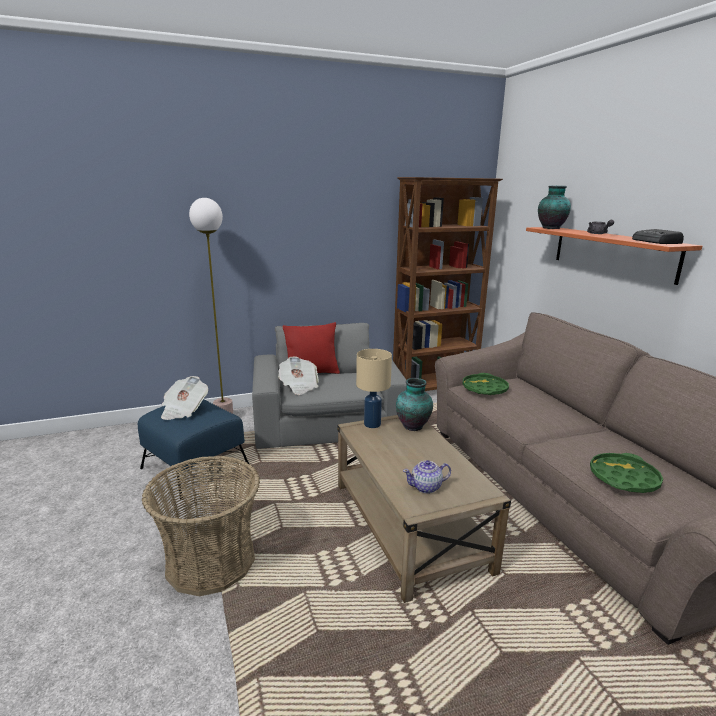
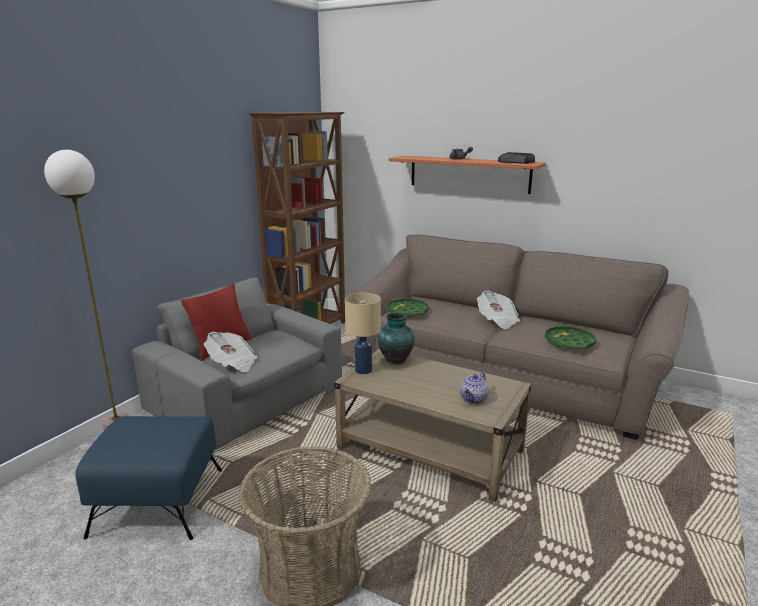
camera: 40 degrees left, 0 degrees up
newspaper [161,376,208,420] -> newspaper moved to [477,291,520,329]
vase [538,186,571,229] -> none

